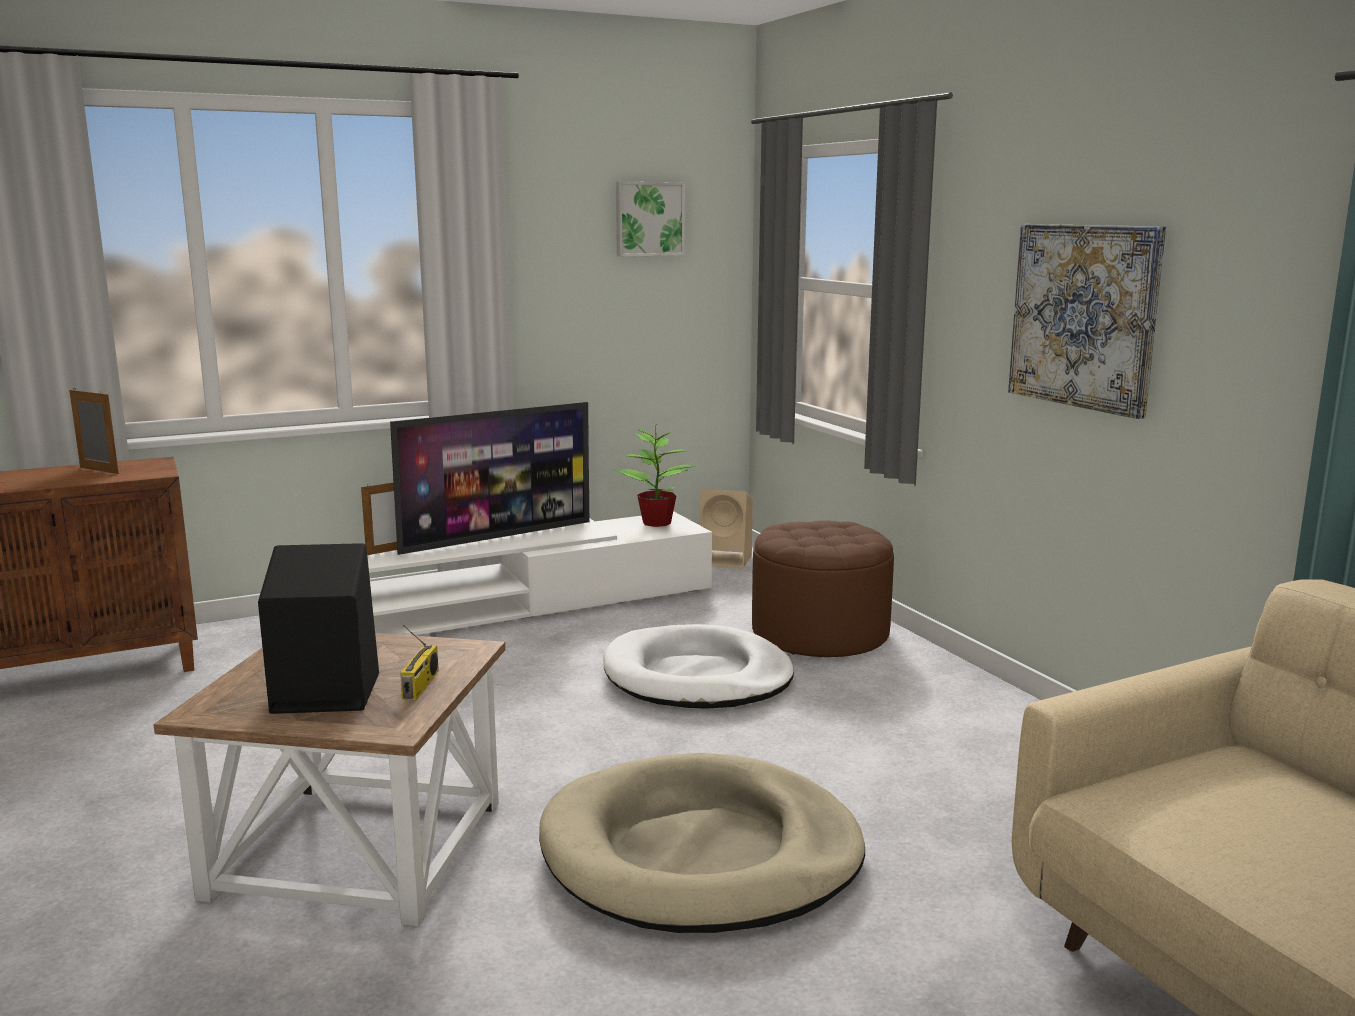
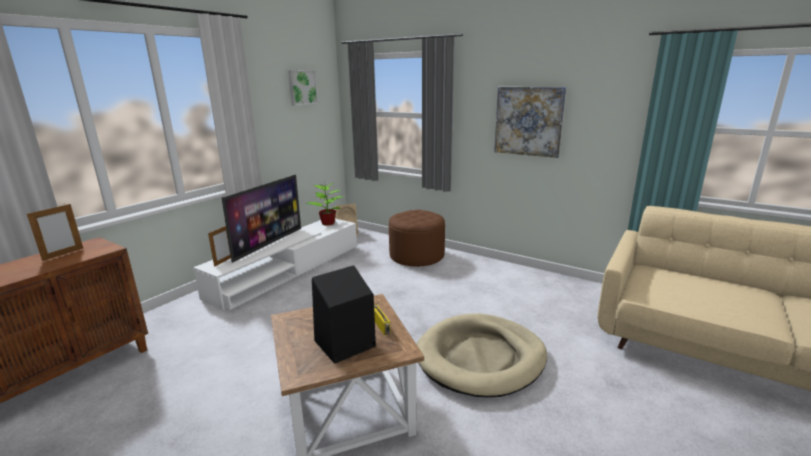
camera: 30 degrees left, 5 degrees up
picture frame [69,389,119,474] -> picture frame turned 120 degrees clockwise [27,204,83,261]
white dog bed [603,624,794,709] -> none

